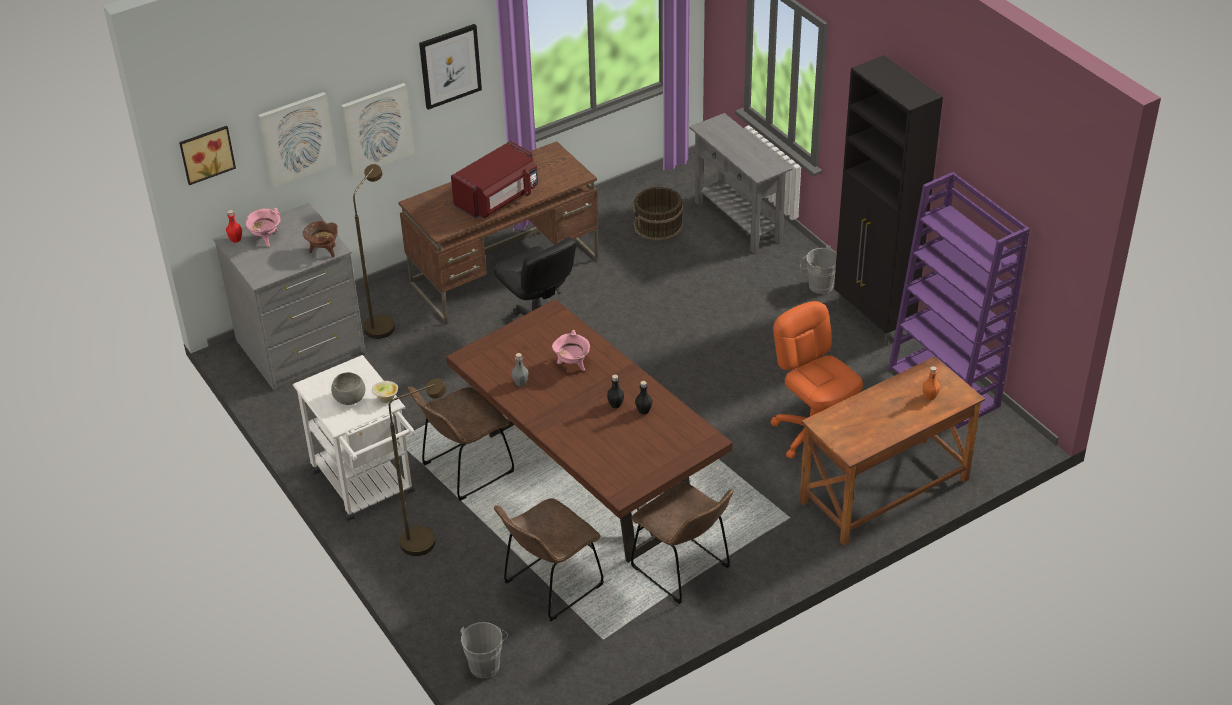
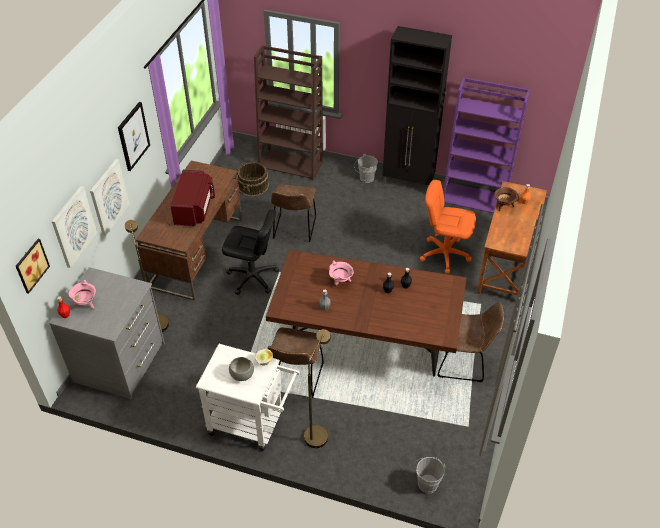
camera: 40 degrees left, 5 degrees up
brown cooking pot [303,221,338,258] -> brown cooking pot moved to [494,187,520,211]
brown chair [494,498,604,621] -> brown chair moved to [271,184,316,242]
grey console table [689,113,793,254] -> brown bookcase [254,45,323,180]

